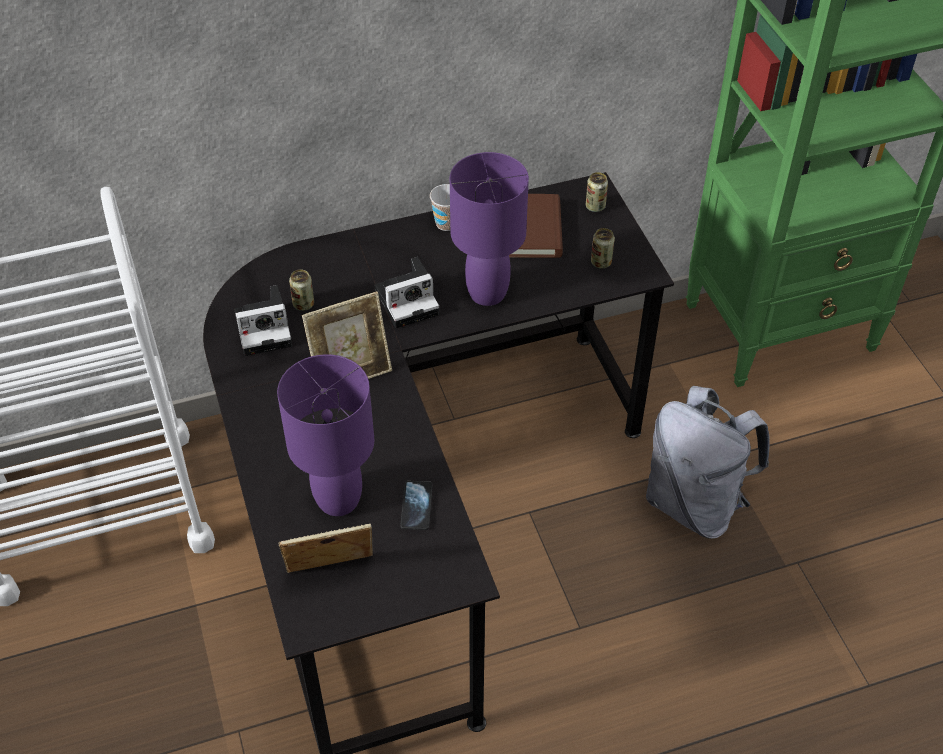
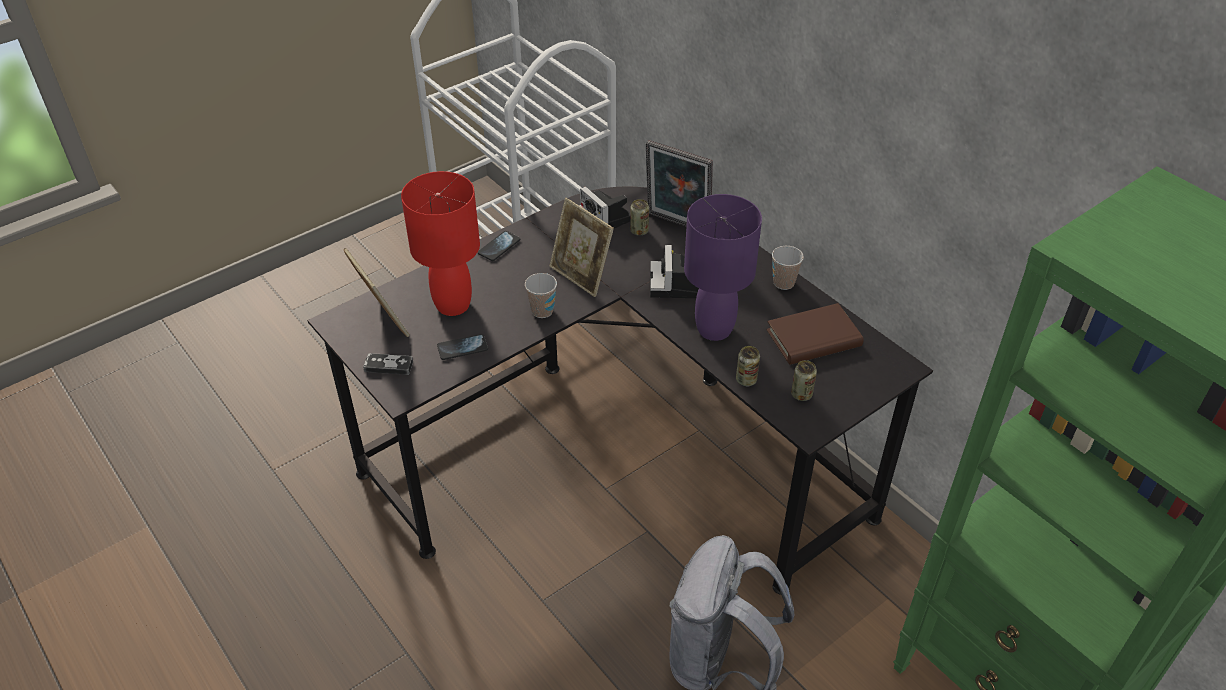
camera: 70 degrees right, 5 degrees down
purple table lamp [277,354,375,516] -> red table lamp [401,171,480,316]
camera [375,257,439,328] -> camera turned 45 degrees clockwise [650,245,699,298]
can [586,172,608,212] -> can moved to [736,346,760,386]
none -> game controller [363,353,413,375]
none -> phone [478,231,520,261]
none -> cup [525,273,557,318]
none -> picture frame [646,140,713,226]

